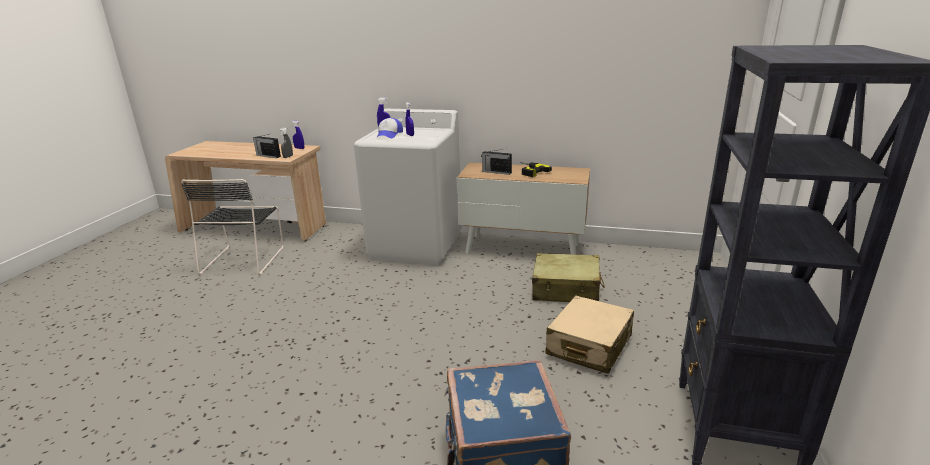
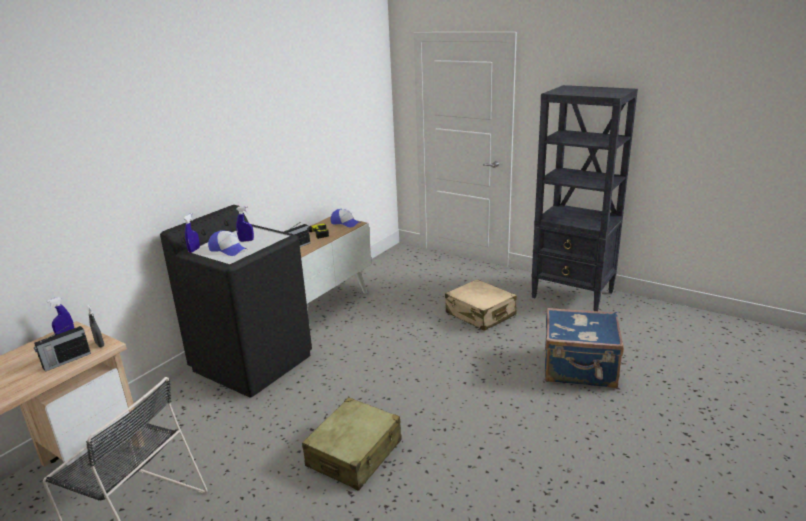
camera: 70 degrees left, 0 degrees up
white washing machine [354,109,462,266] -> black washing machine [160,205,312,397]
beige suitcase [532,253,605,302] -> beige suitcase moved to [302,397,402,491]
none -> cap [331,209,361,228]

